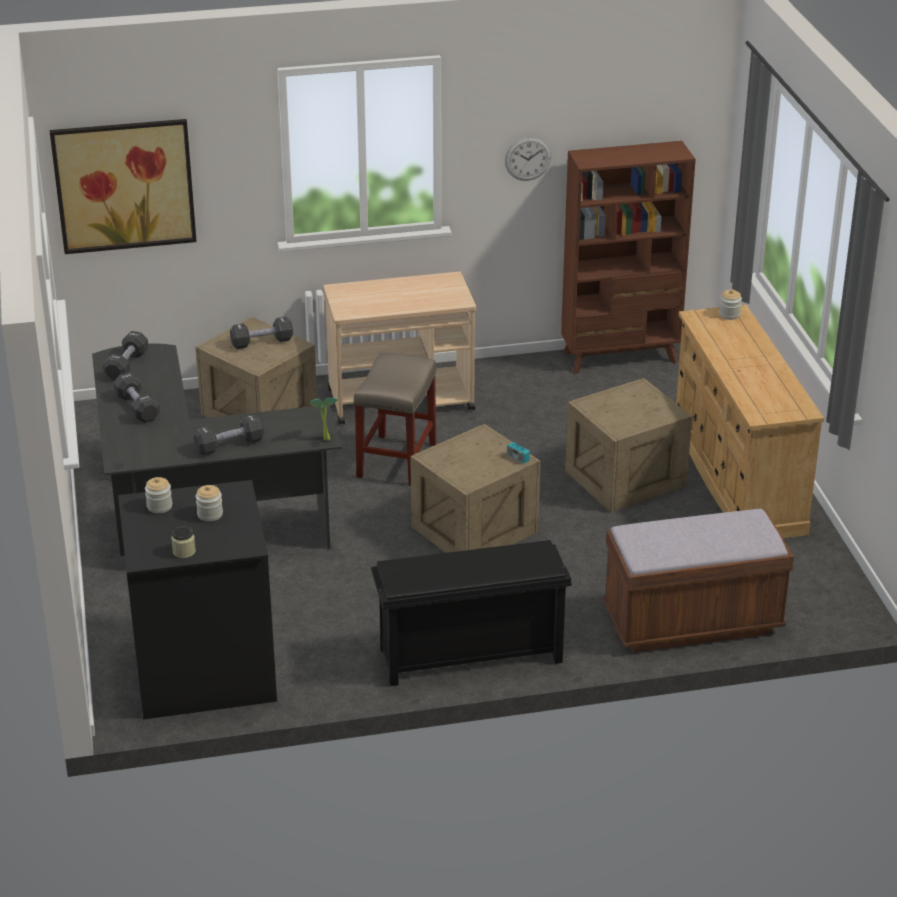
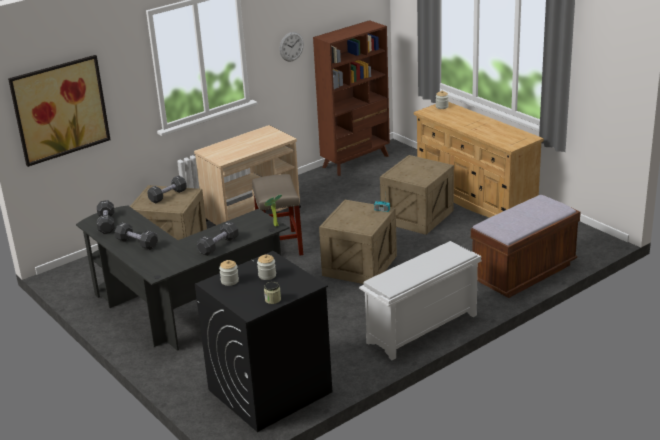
camera: 25 degrees left, 5 degrees down
black shoe rack [371,540,572,686] -> white shoe rack [359,241,481,360]

